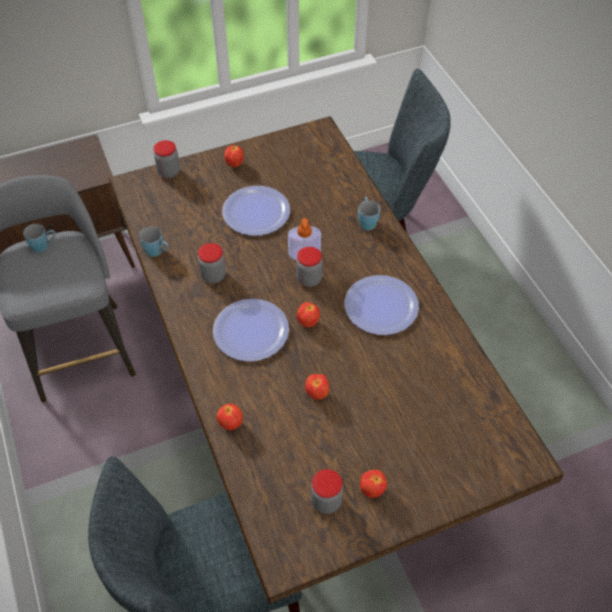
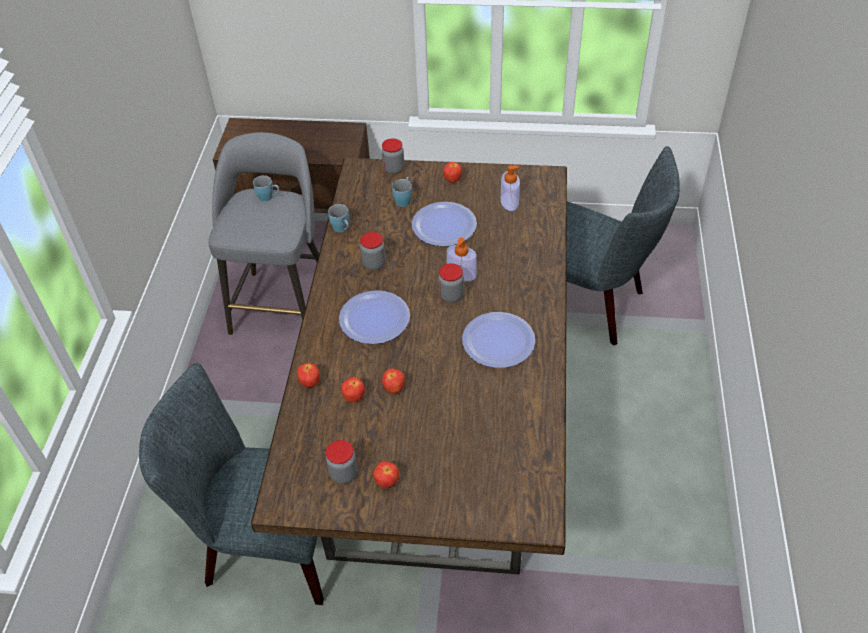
camera: 30 degrees right, 5 degrees down
apple [297,302,320,328] -> apple moved to [341,377,365,402]
blue mug [358,197,380,230] -> blue mug moved to [392,177,412,207]
none -> soap dispenser [501,165,520,211]

